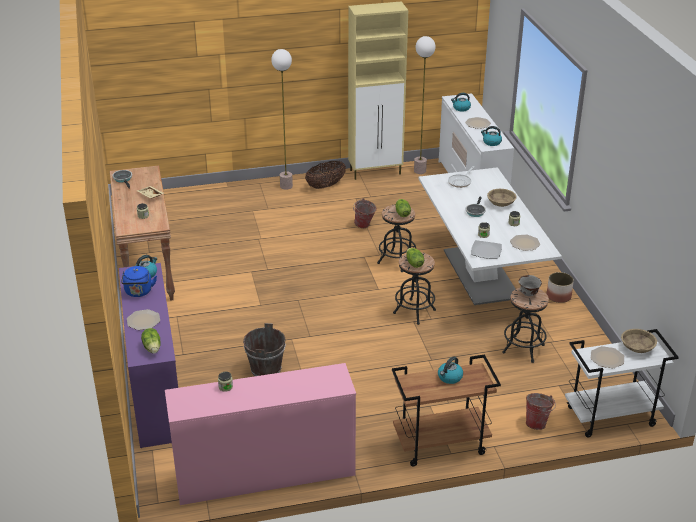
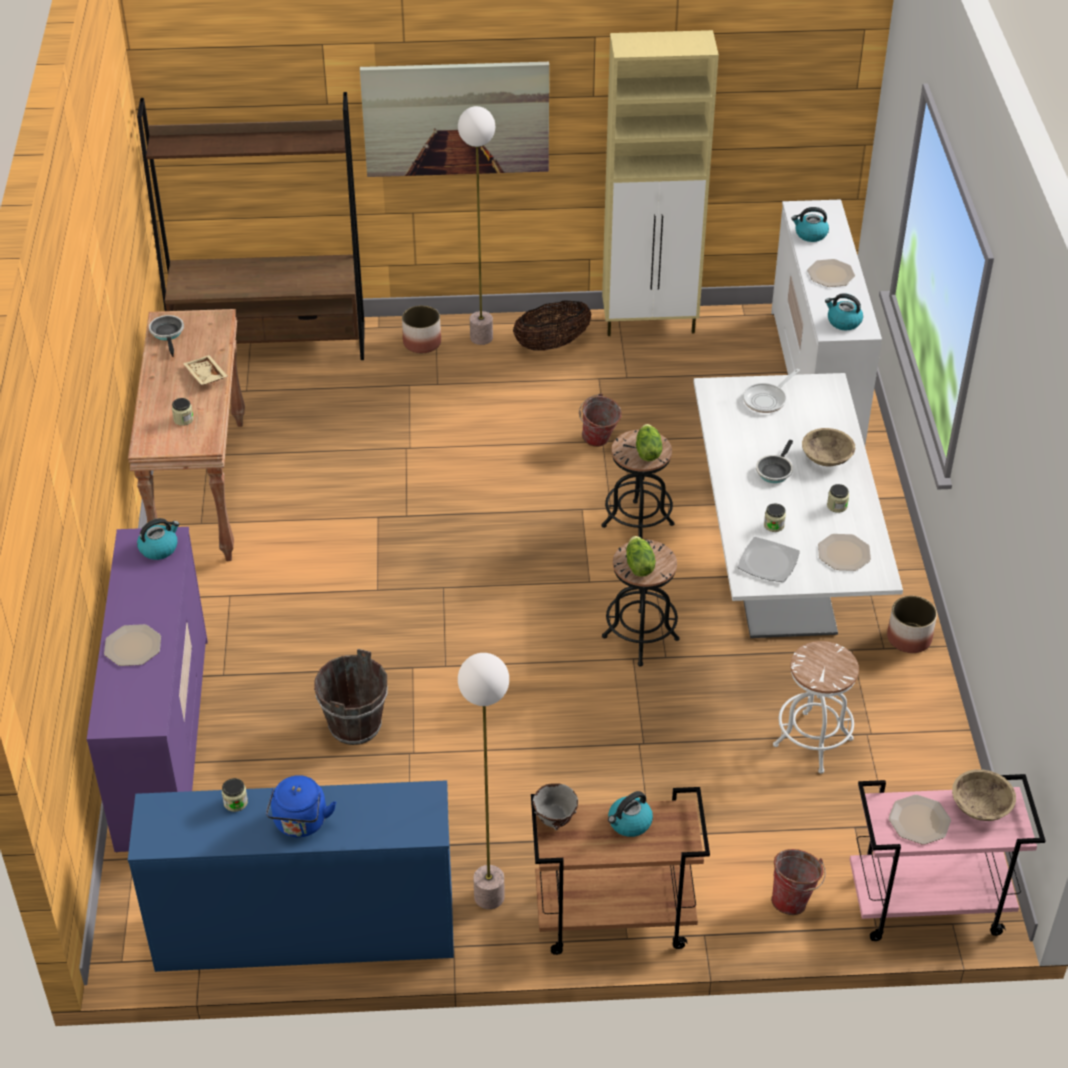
camera: 10 degrees right, 10 degrees up
blue kettle [121,266,157,297] -> blue kettle moved to [266,775,336,837]
lettuce [141,328,161,354] -> none
pink dresser [165,363,356,505] -> blue dresser [128,780,454,972]
floor lamp [414,36,436,174] -> floor lamp moved to [458,653,509,909]
black stool [502,288,549,363] -> white stool [773,641,859,774]
grey bowl [519,275,542,296] -> grey bowl moved to [533,783,578,830]
white cart [565,329,679,437] -> pink cart [850,774,1046,941]
none -> brown bookcase [137,92,365,360]
none -> picture [360,61,549,177]
none -> planter [402,305,441,353]

